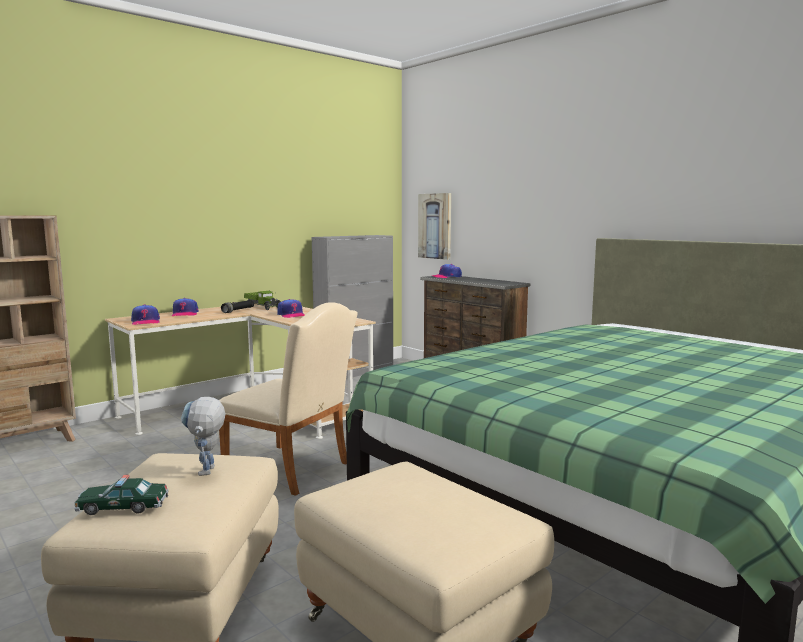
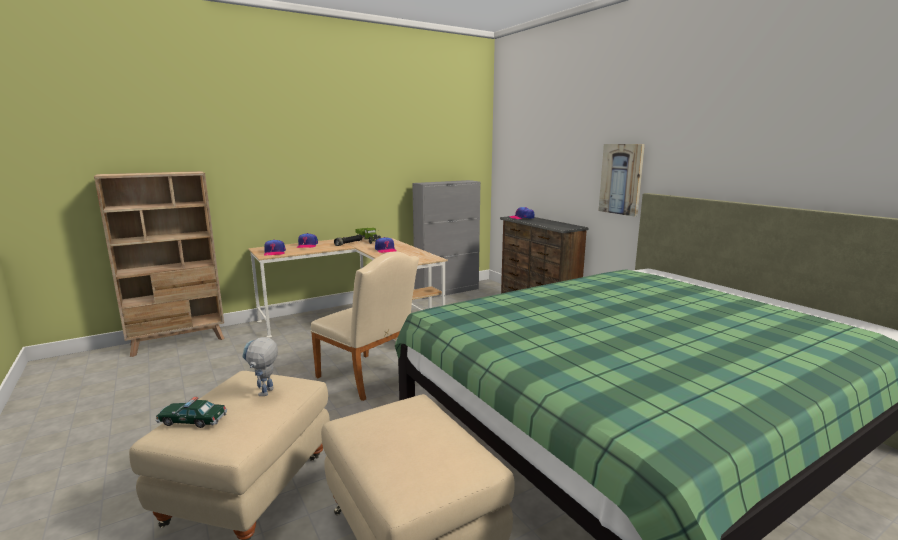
camera: 10 degrees right, 5 degrees up
picture [418,193,451,260] -> picture moved to [598,144,645,217]

